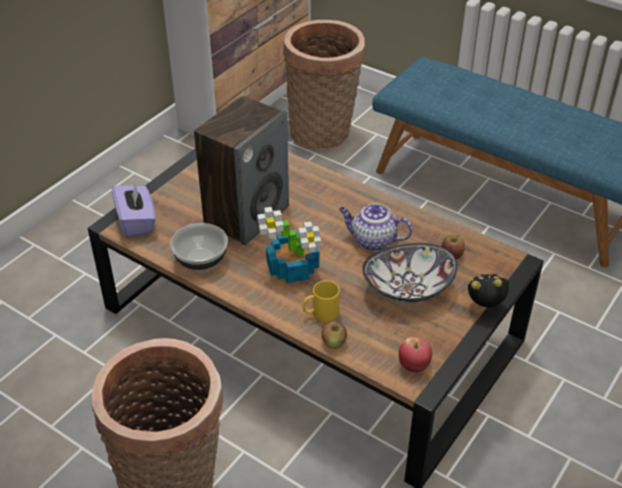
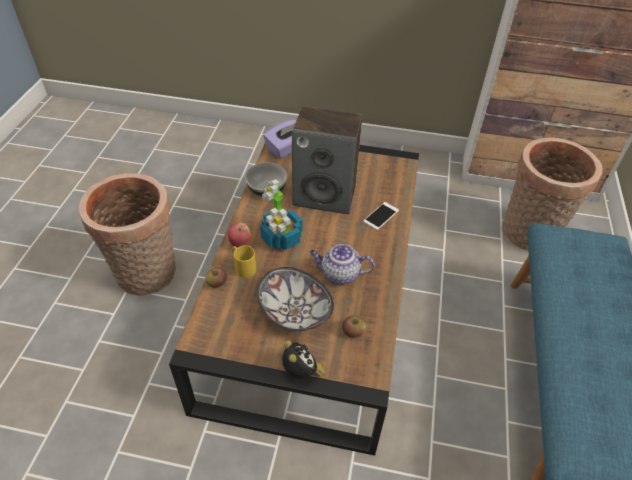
camera: 65 degrees right, 5 degrees up
teapot [339,203,412,251] -> teapot turned 75 degrees counterclockwise [309,244,375,285]
apple [399,337,432,372] -> apple moved to [228,223,252,248]
none -> phone [363,202,399,230]

